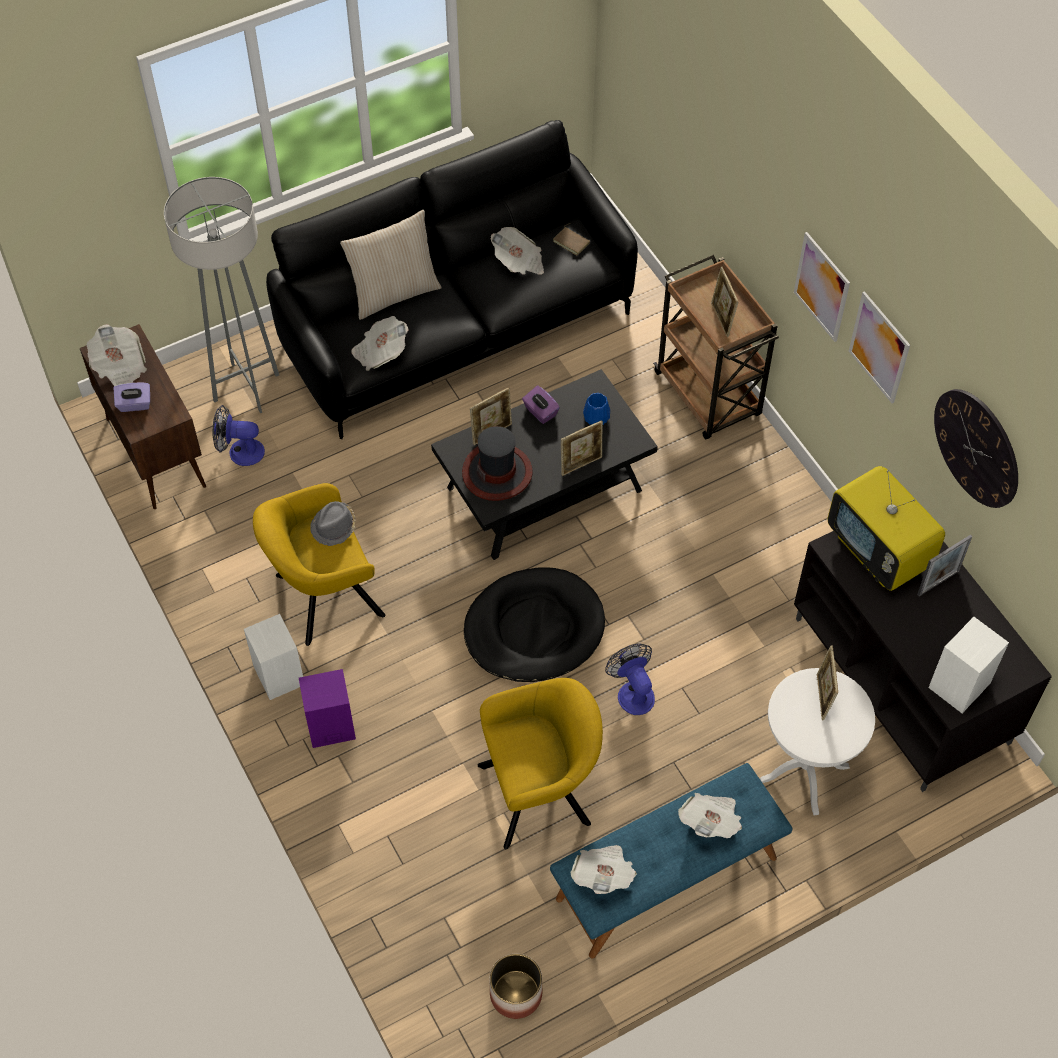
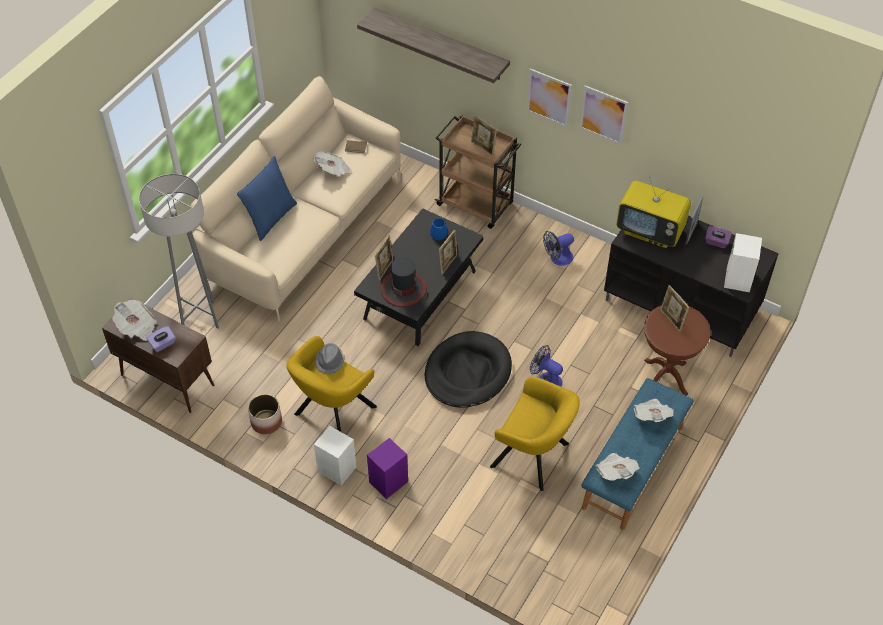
camera: 30 degrees left, 5 degrees down
fan [213,405,265,466] -> fan moved to [543,231,574,266]
black sofa [266,120,638,439] -> beige sofa [190,76,401,321]
beige pillow [340,210,442,320] -> blue pillow [237,156,297,241]
newspaper [351,316,409,371] -> none
yellow armchair [478,678,603,849] -> yellow armchair turned 75 degrees clockwise [490,377,580,491]
planter [489,953,542,1019] -> planter moved to [248,394,282,434]
purple tissue box [522,385,560,424] -> purple tissue box moved to [705,226,732,248]
white side table [760,668,875,815] -> brown side table [644,305,710,396]
wall clock [934,389,1018,508] -> none
none -> shelf [357,7,510,83]

